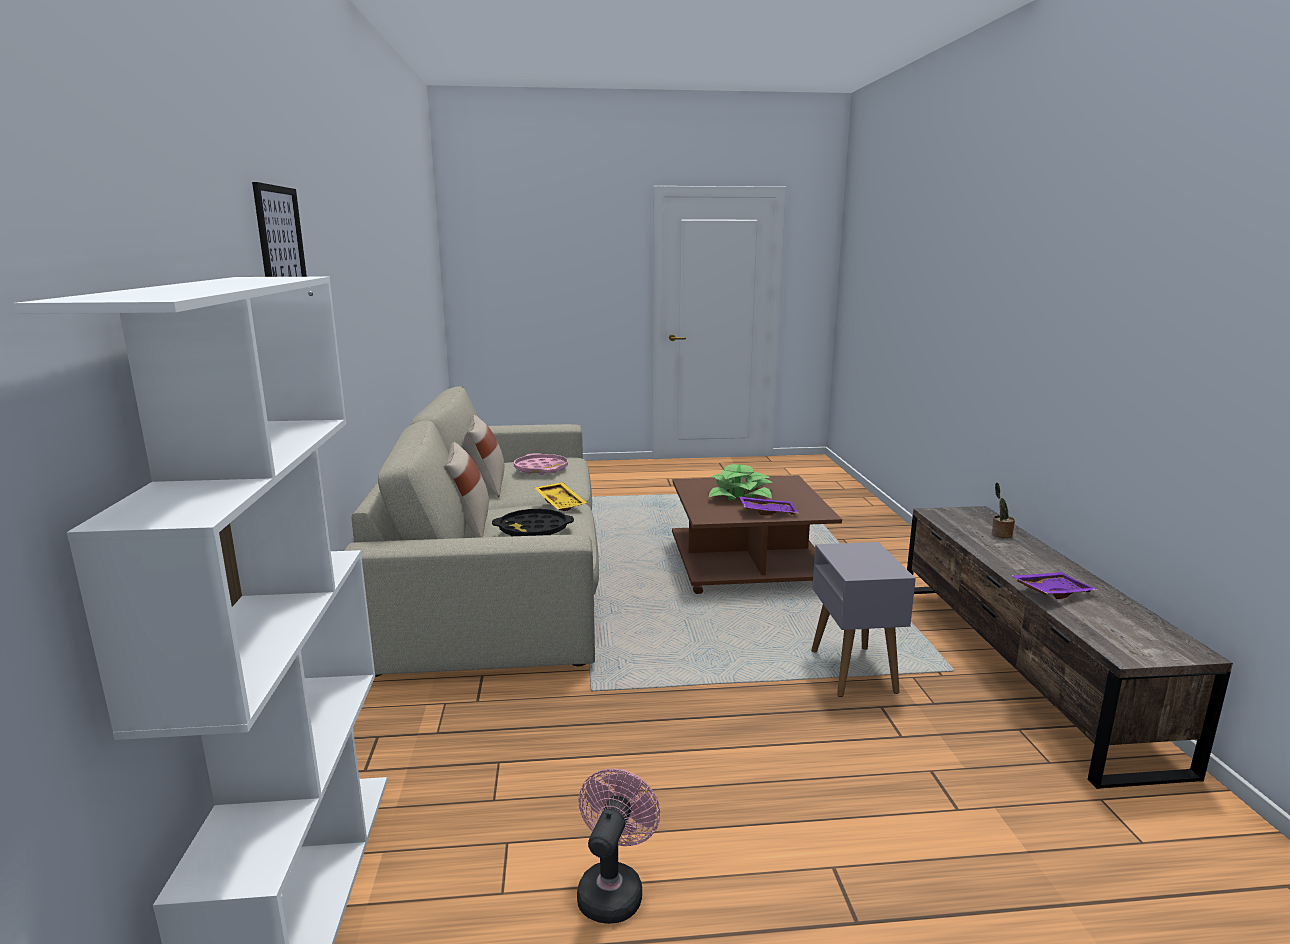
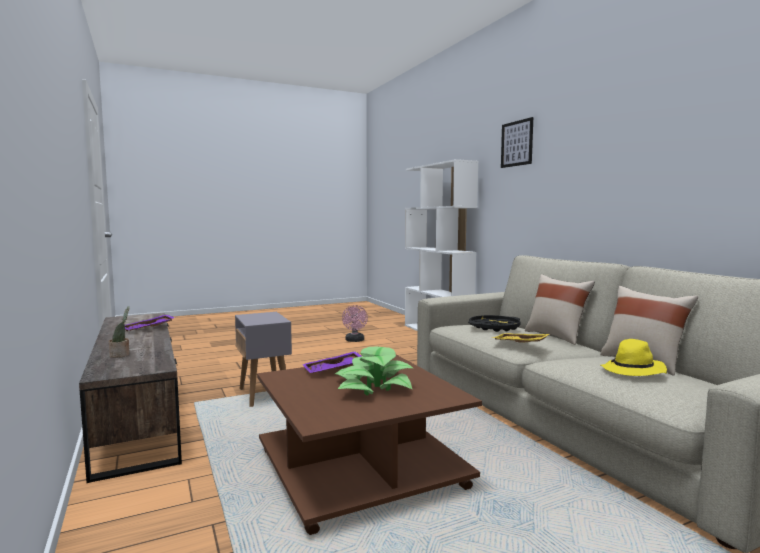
camera: 160 degrees right, 10 degrees down
pink tray [514,453,568,475] -> yellow hat [601,339,667,376]

